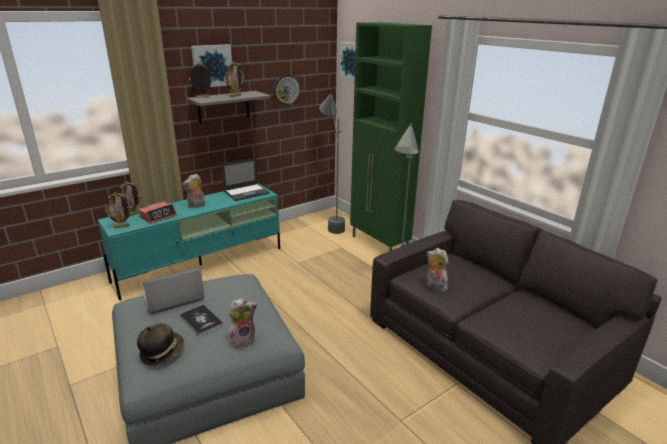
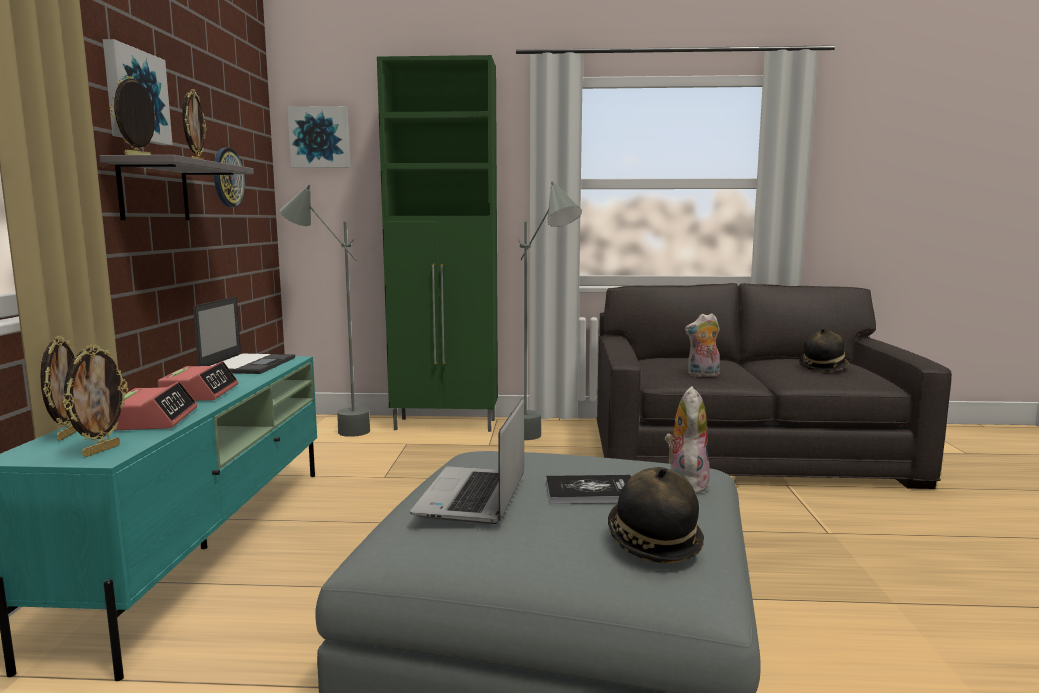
camera: 50 degrees left, 15 degrees down
plush toy [182,174,205,208] -> alarm clock [158,361,238,401]
none -> hat [799,328,849,372]

